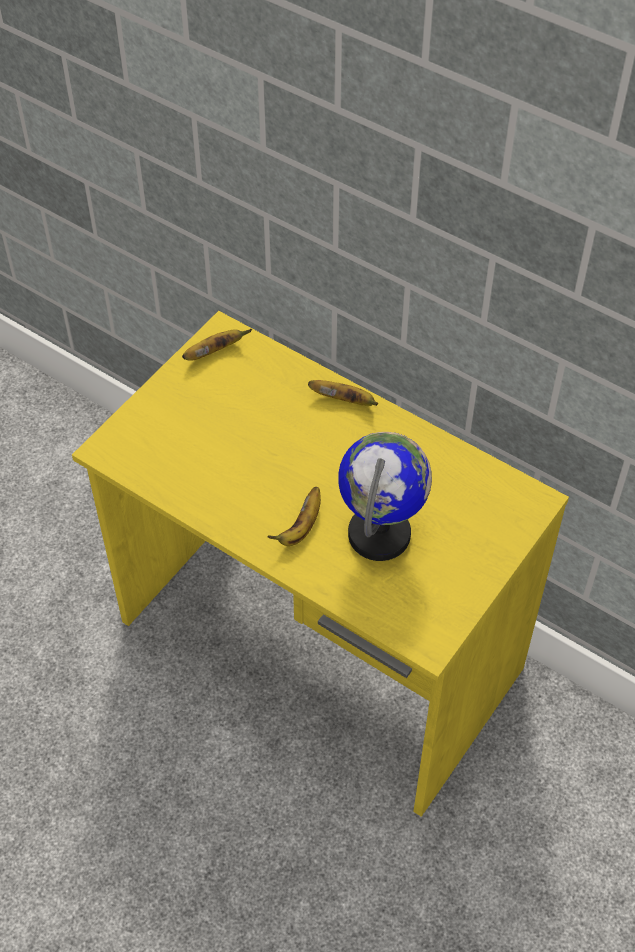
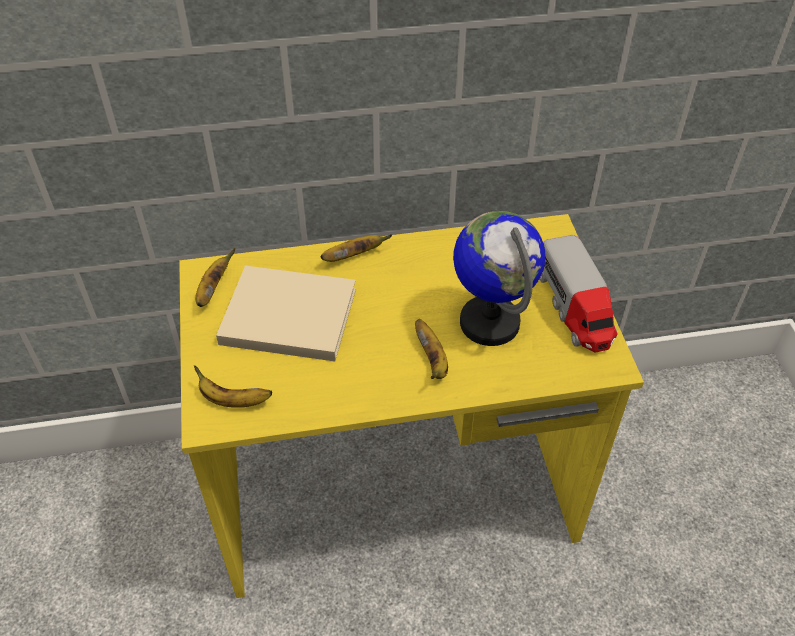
camera: 45 degrees left, 5 degrees down
none -> banana [194,365,272,408]
none -> beige book [216,266,356,361]
none -> toy truck [540,235,618,352]

